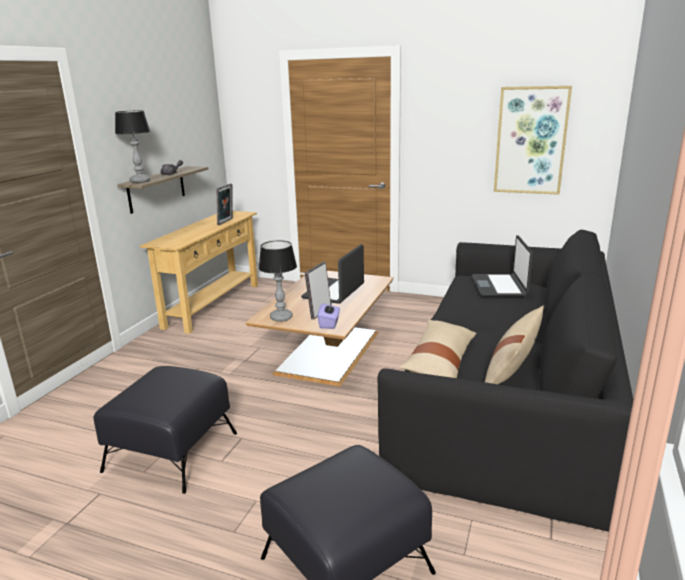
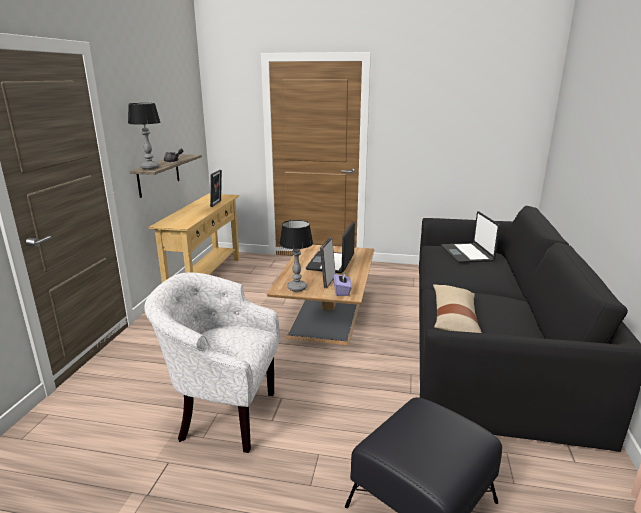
camera: 10 degrees left, 0 degrees up
black ottoman [94,366,237,494] -> white armchair [145,273,279,453]
beige pillow [485,306,544,384] -> none
picture [494,86,572,194] -> none

